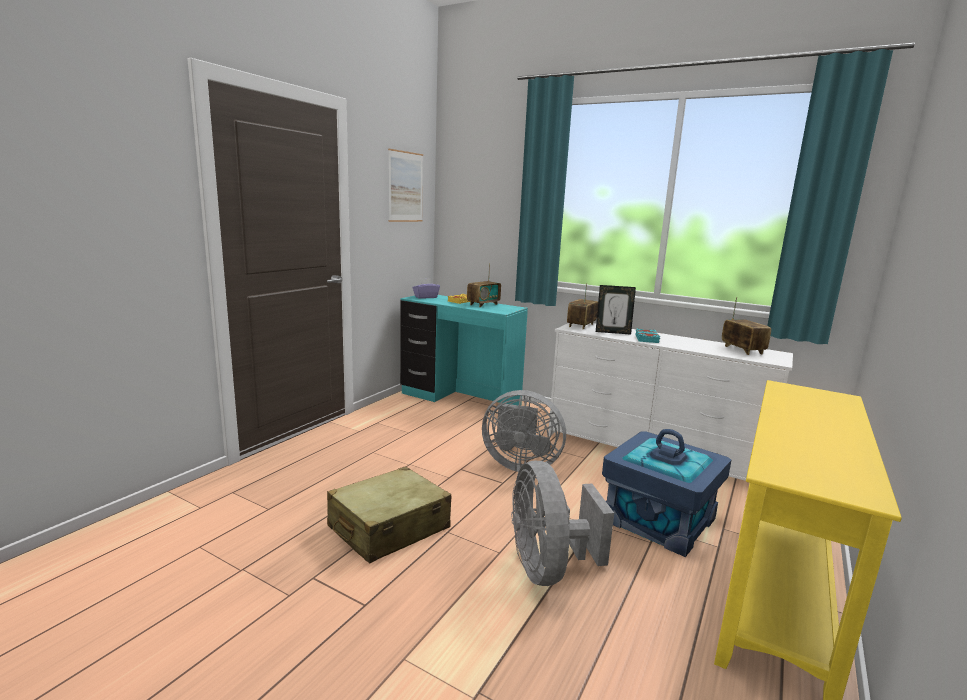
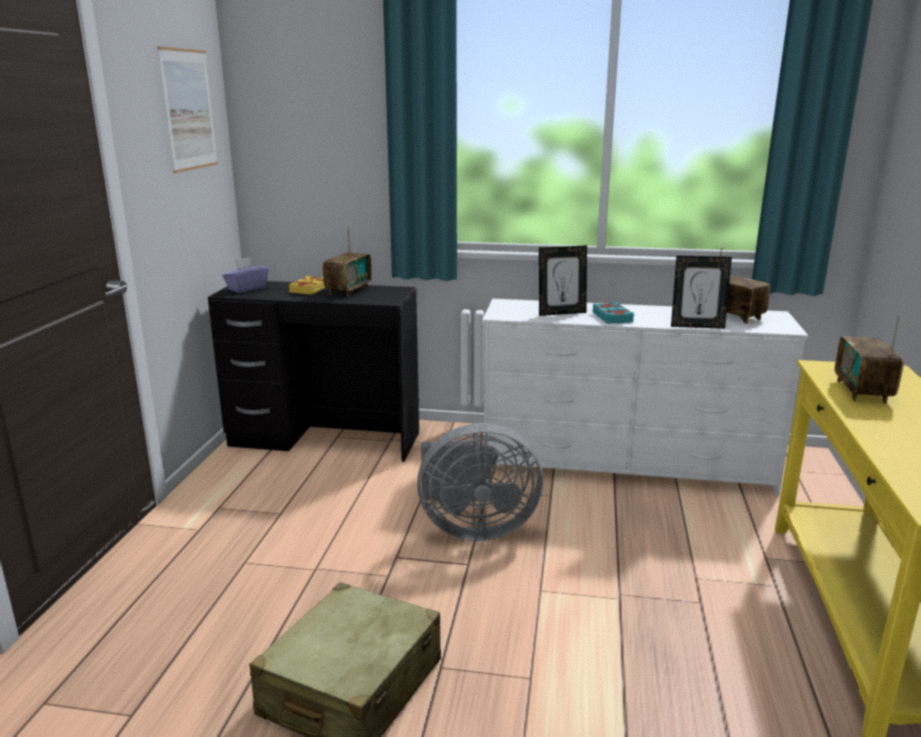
camera: 20 degrees left, 5 degrees up
turquoise desk [400,295,528,406] -> black desk [208,281,419,462]
grey fan [511,460,614,586] -> none
radio [567,283,598,329] -> radio moved to [835,314,903,404]
blue storage box [602,429,731,557] -> none
none -> picture frame [671,255,732,329]

